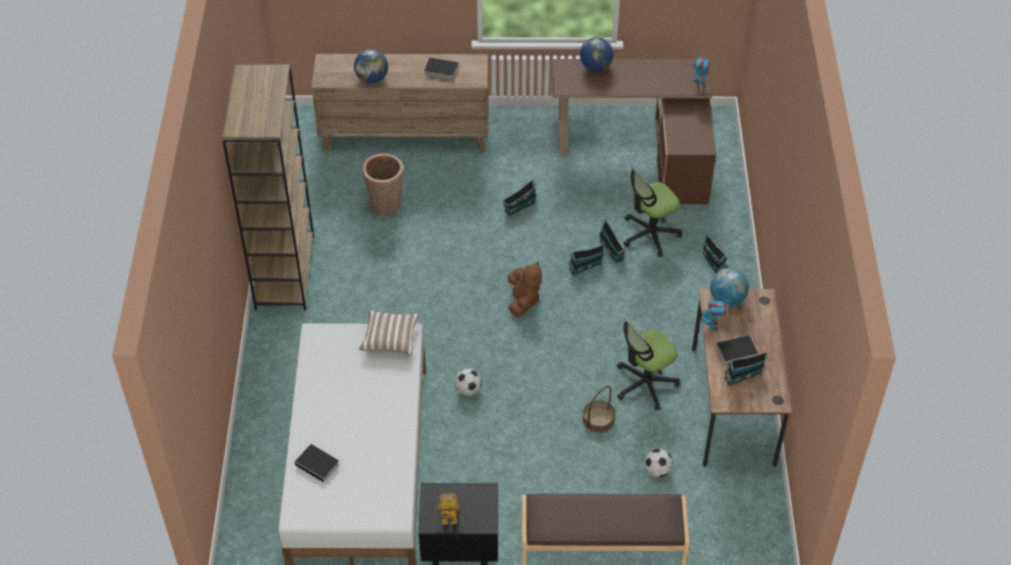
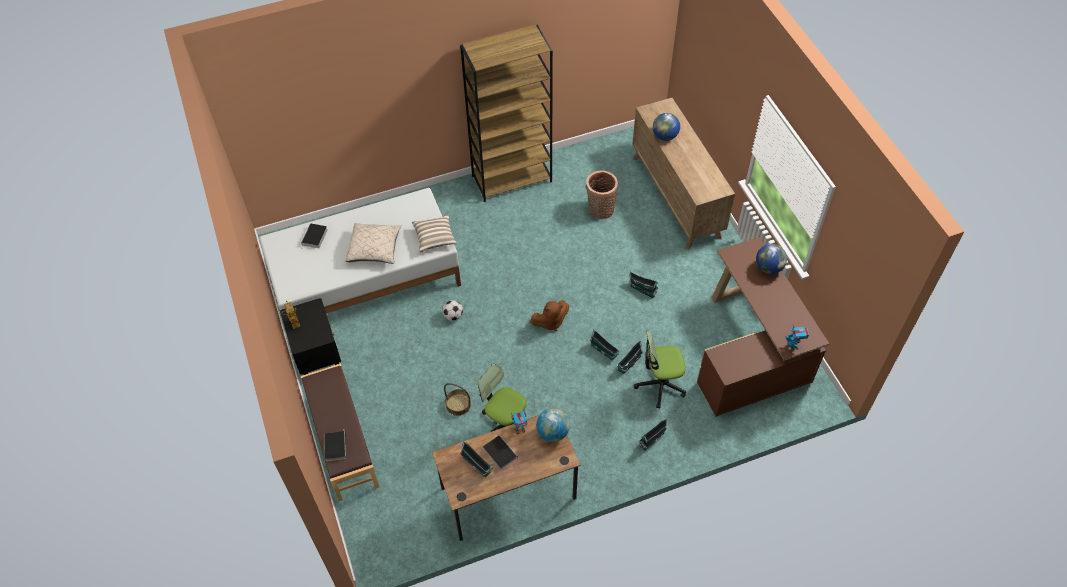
camera: 70 degrees right, 5 degrees up
book [424,57,458,80] -> book moved to [324,429,347,461]
office chair [623,166,682,257] -> office chair turned 45 degrees counterclockwise [634,331,686,409]
football [644,449,673,477] -> none
none -> beige pillow [346,223,401,264]

